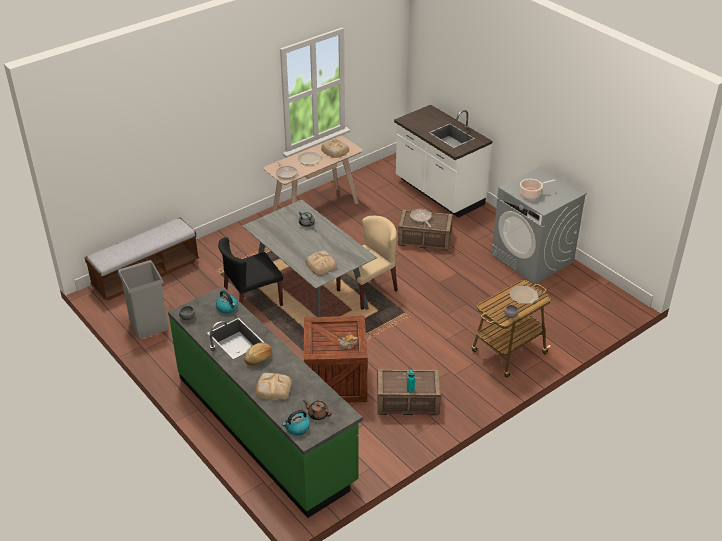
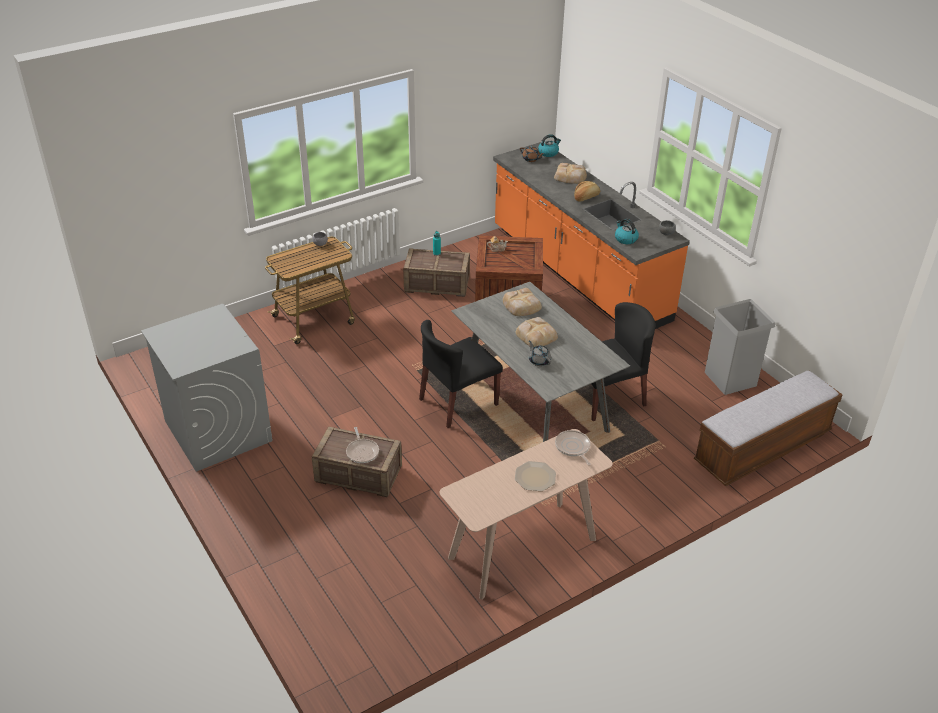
camera: 175 degrees left, 0 degrees up
green counter [168,286,363,518] -> orange counter [493,142,690,329]
bread [321,139,350,158] -> bread moved to [515,317,558,347]
beige chair [336,216,398,310] -> black chair [419,320,503,428]
white counter [394,105,492,218] -> none
plate [510,286,538,304] -> none
cooking pot [520,179,555,199] -> none

